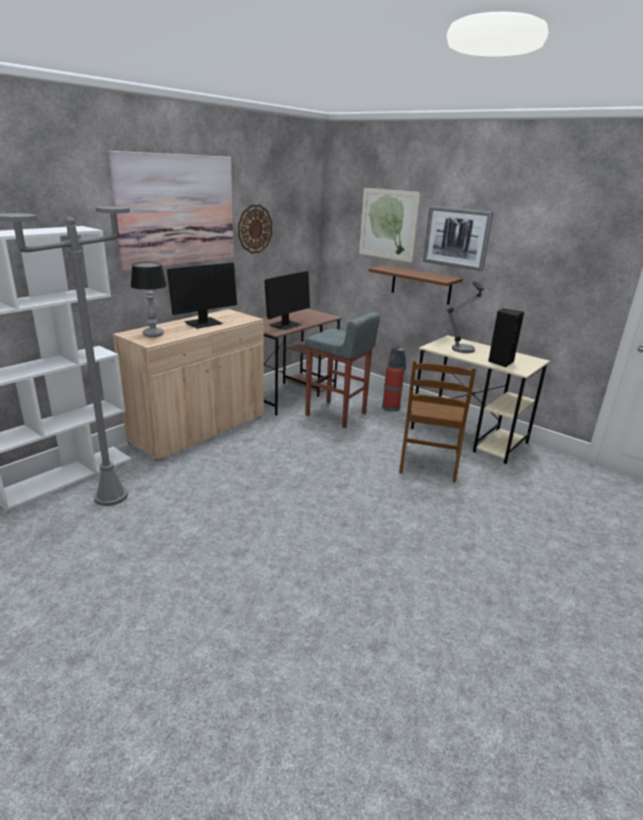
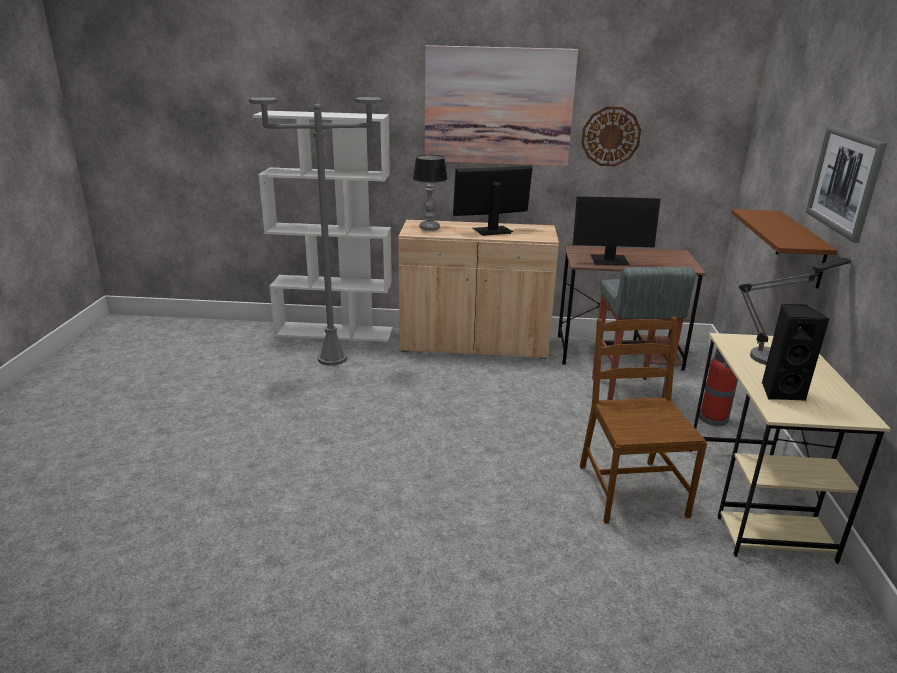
camera: 55 degrees right, 0 degrees up
monitor [167,263,237,329] -> monitor turned 150 degrees clockwise [453,165,532,236]
picture [359,188,420,263] -> none
brown chair [399,360,476,483] -> brown chair turned 105 degrees clockwise [580,317,707,524]

